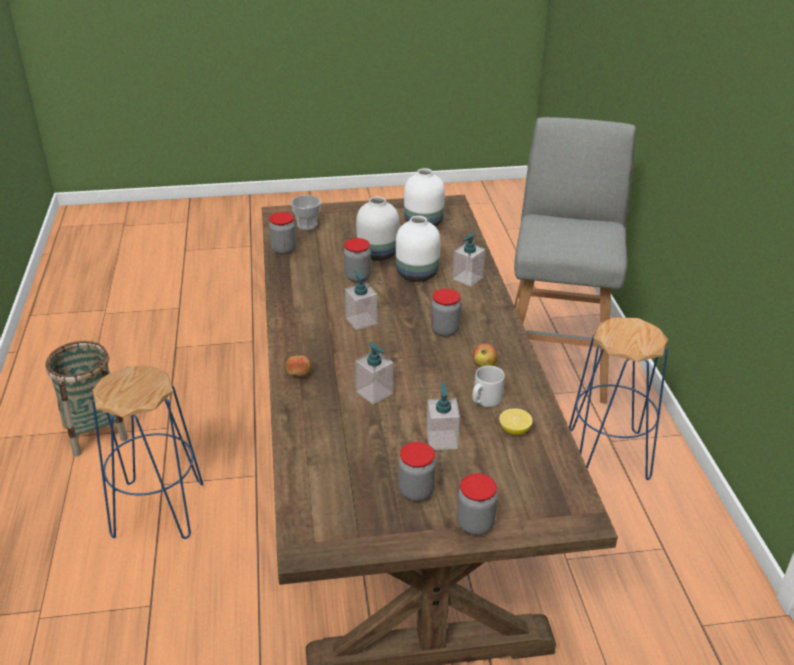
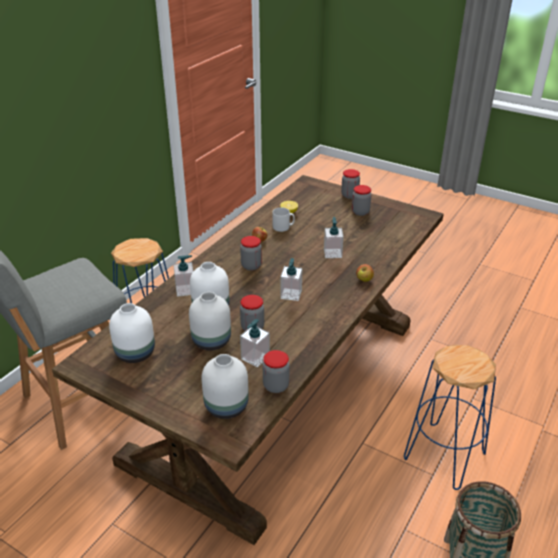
camera: 140 degrees left, 0 degrees up
cup [291,195,321,230] -> white vase [202,354,249,419]
soap dispenser [427,382,460,450] -> soap dispenser moved to [240,319,270,367]

